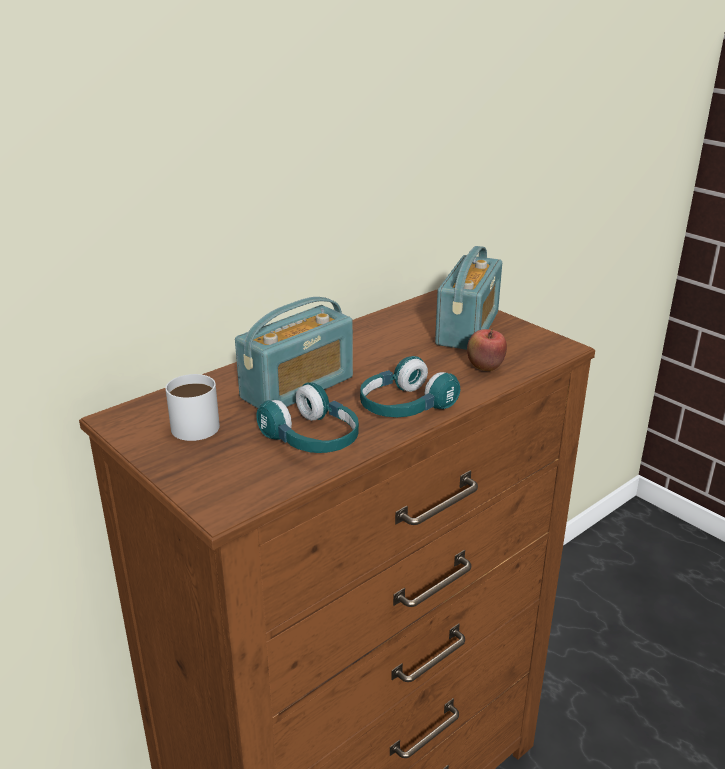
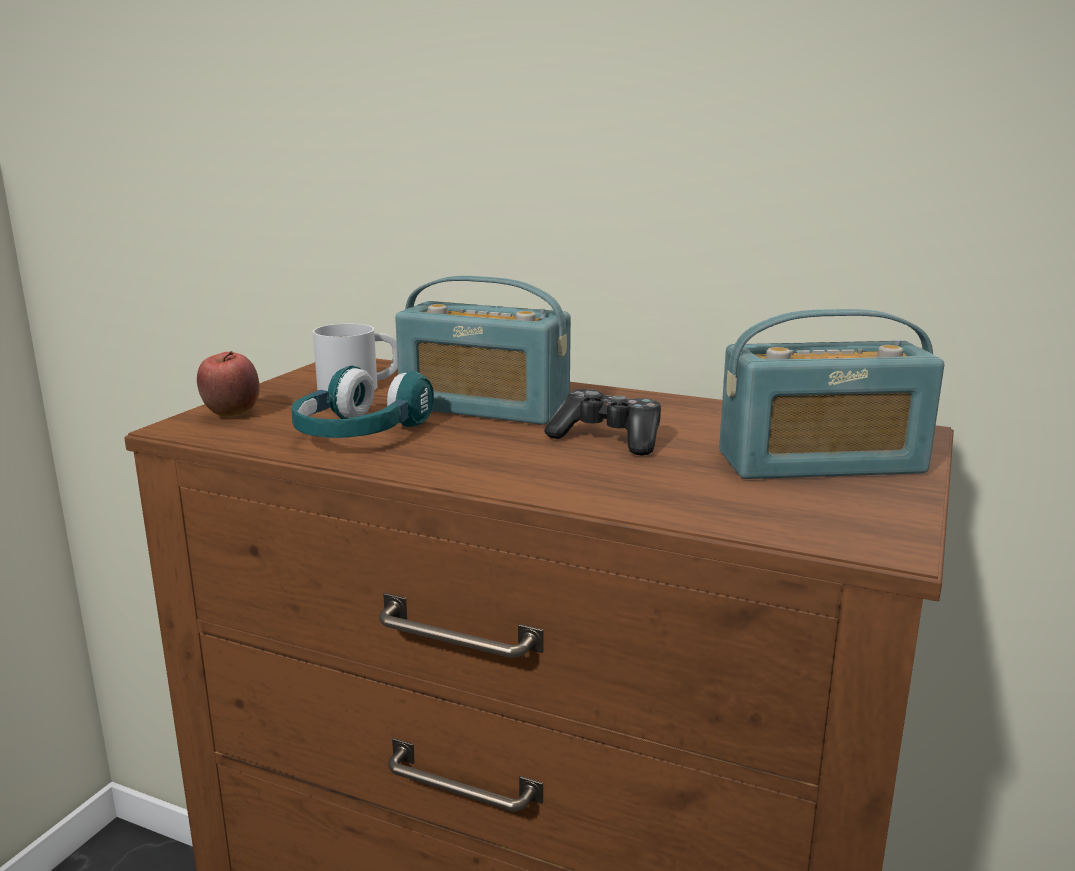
camera: 65 degrees right, 10 degrees down
turquoise headphones [360,356,460,417] -> none
apple [467,328,507,371] -> apple moved to [197,351,260,417]
none -> game controller [544,389,661,456]

